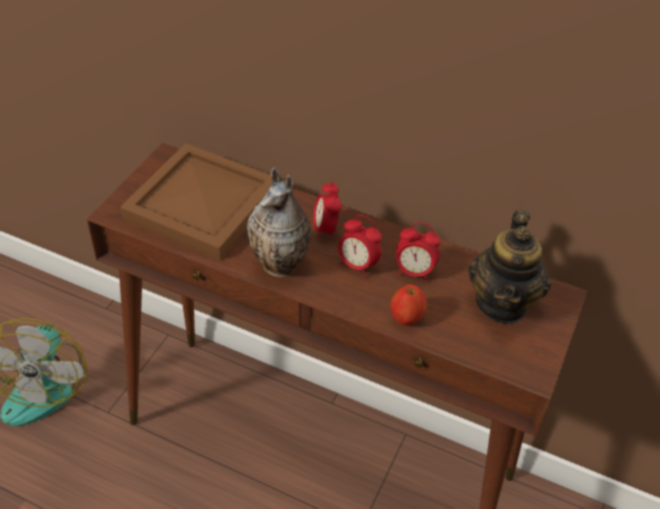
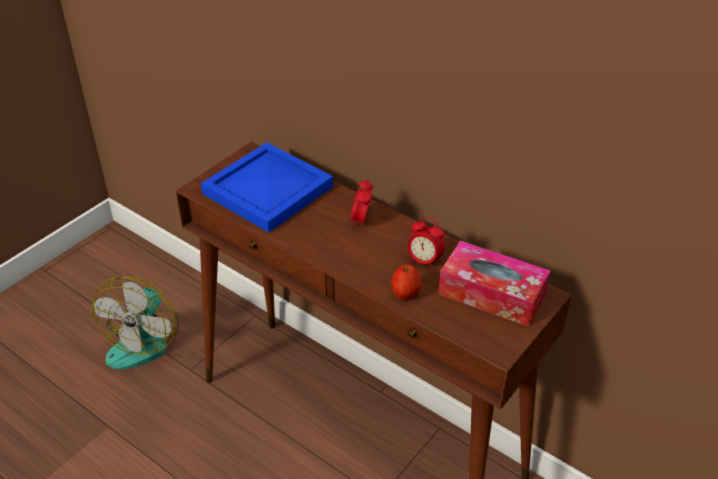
camera: 15 degrees right, 5 degrees down
brown tray [120,143,272,260] -> blue tray [201,142,333,233]
vase [247,167,311,277] -> none
alarm clock [338,215,382,277] -> none
teapot [468,210,551,324] -> tissue box [438,241,551,327]

